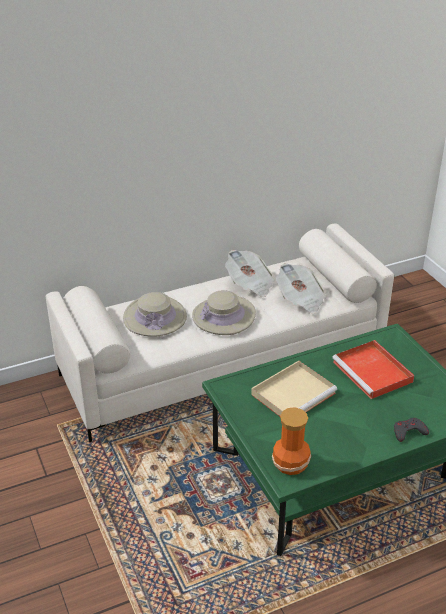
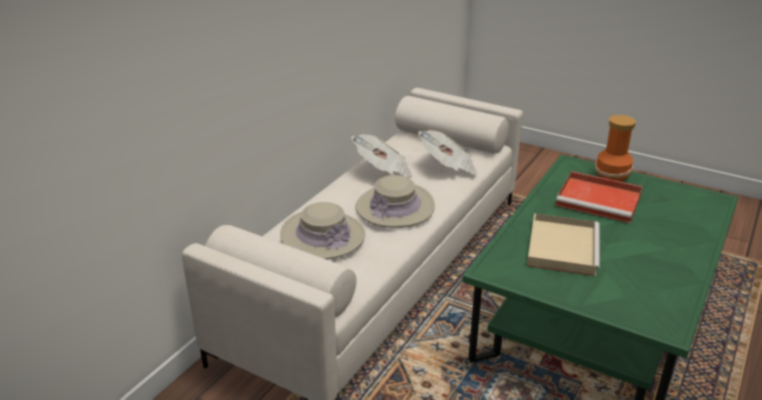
camera: 35 degrees left, 5 degrees down
vase [272,407,311,475] -> vase moved to [595,115,636,181]
grey game controller [394,418,429,442] -> none

